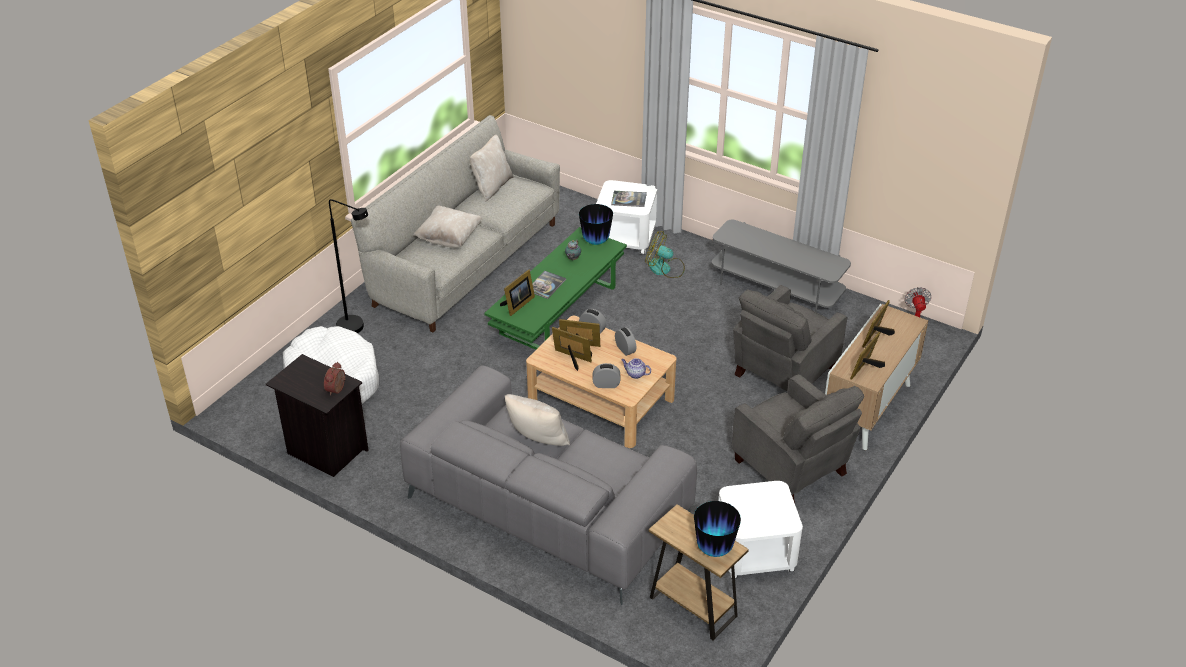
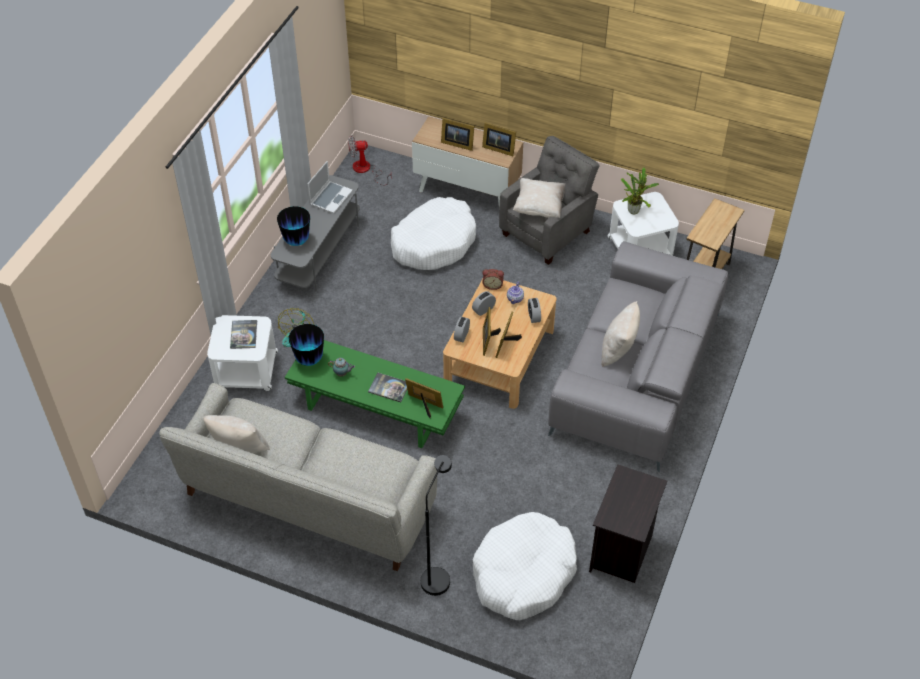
camera: 100 degrees left, 10 degrees up
alarm clock [324,362,346,396] -> alarm clock moved to [483,269,504,290]
beige pillow [413,206,482,248] -> beige pillow moved to [513,178,565,218]
vase [694,501,741,557] -> vase moved to [277,206,310,246]
grey armchair [733,285,847,391] -> white dog bed [391,197,476,270]
none -> laptop [308,161,353,214]
none -> potted plant [621,167,659,214]

